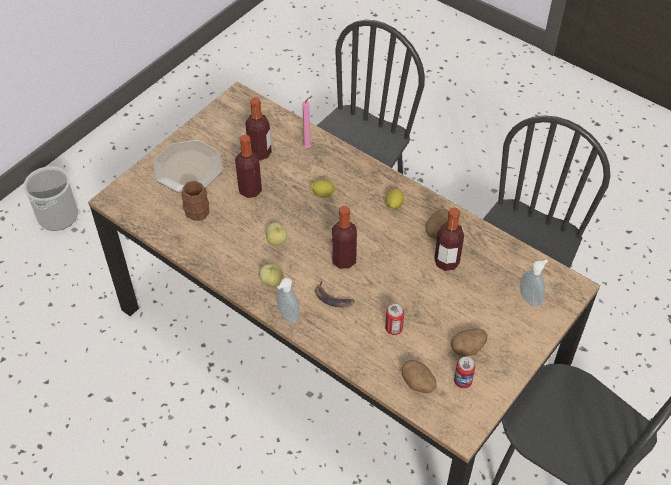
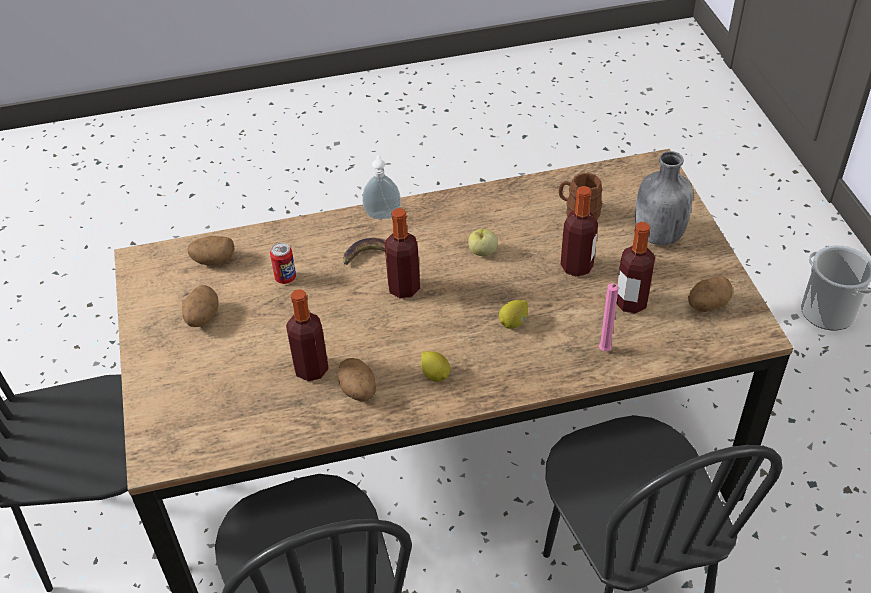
camera: 130 degrees right, 5 degrees down
plate [153,140,223,193] -> grey bottle [635,151,693,245]
apple [259,264,283,287] -> none
can [454,357,476,389] -> none
soap dispenser [520,259,548,307] -> none
none -> potato [688,276,733,312]

